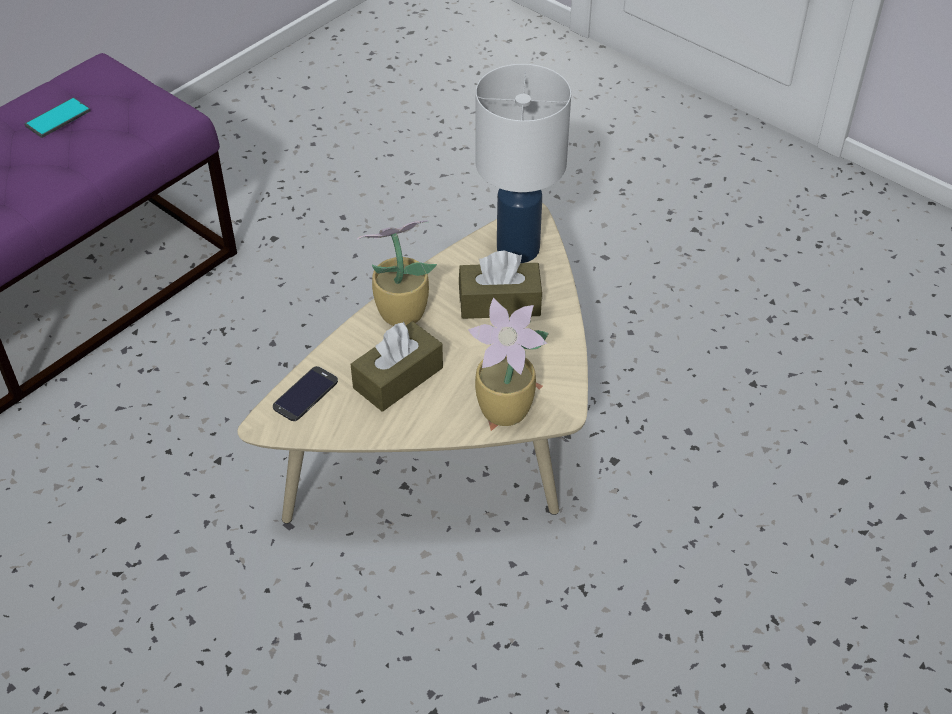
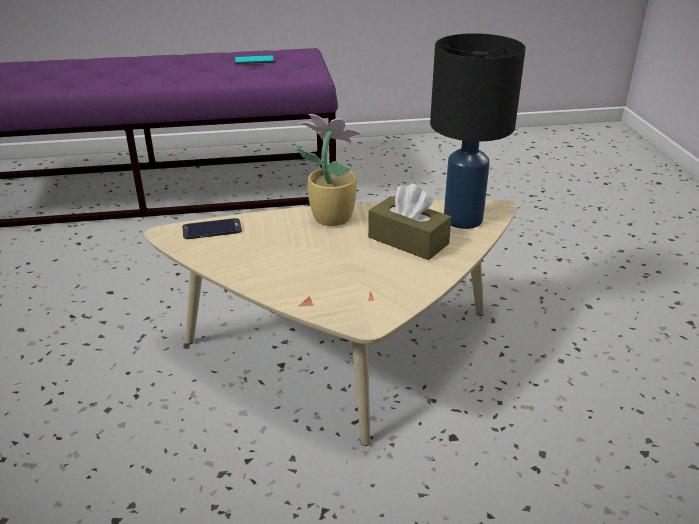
camera: 40 degrees right, 15 degrees down
brown tissue box [351,321,443,412] -> none
potted plant [468,298,549,426] -> none
white table lamp [476,64,571,263] -> black table lamp [430,33,526,229]

